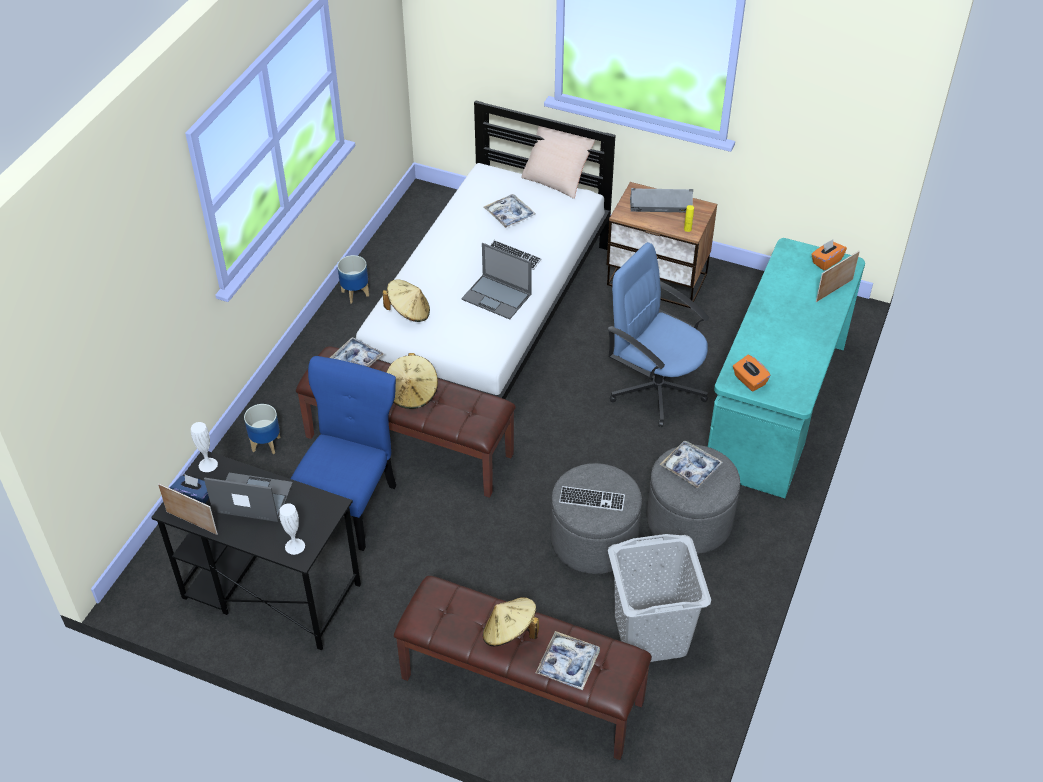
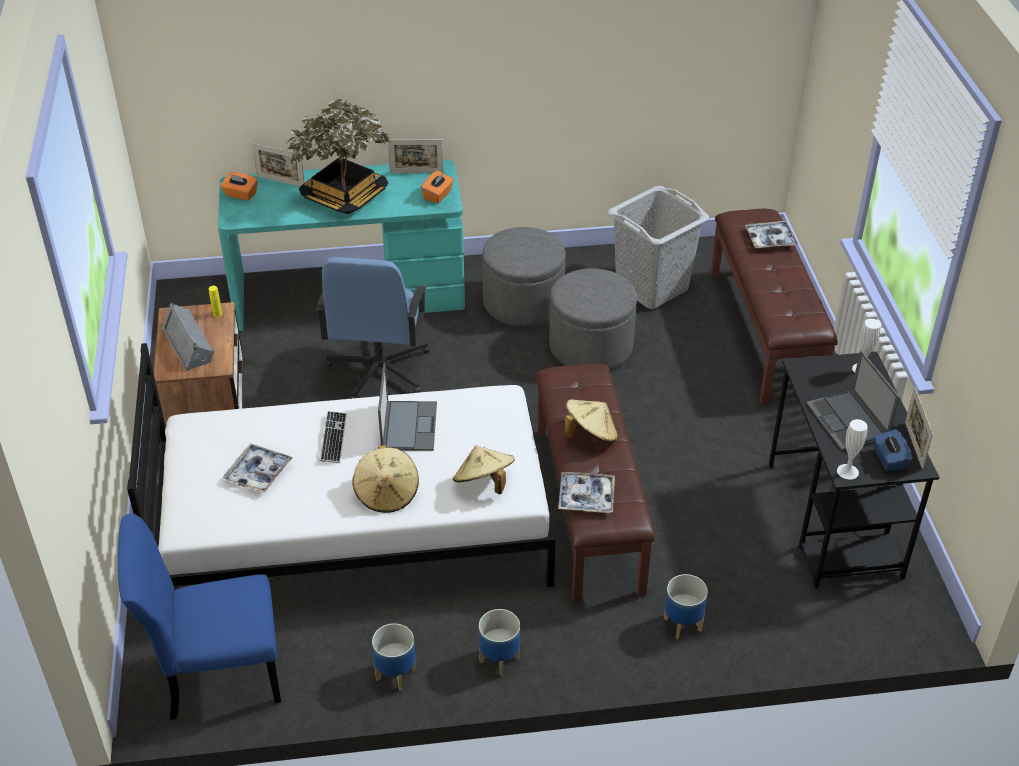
camera: 120 degrees left, 5 degrees down
blue chair [291,356,396,551] -> blue chair moved to [118,513,281,720]
beige hat [483,597,539,646] -> beige hat moved to [352,445,419,513]
beige pillow [521,126,595,199] -> none
keyboard [559,486,625,511] -> none
tray [659,441,723,488] -> none
none -> potted plant [286,98,390,214]
none -> picture frame [388,139,444,173]
none -> planter [479,609,520,677]

